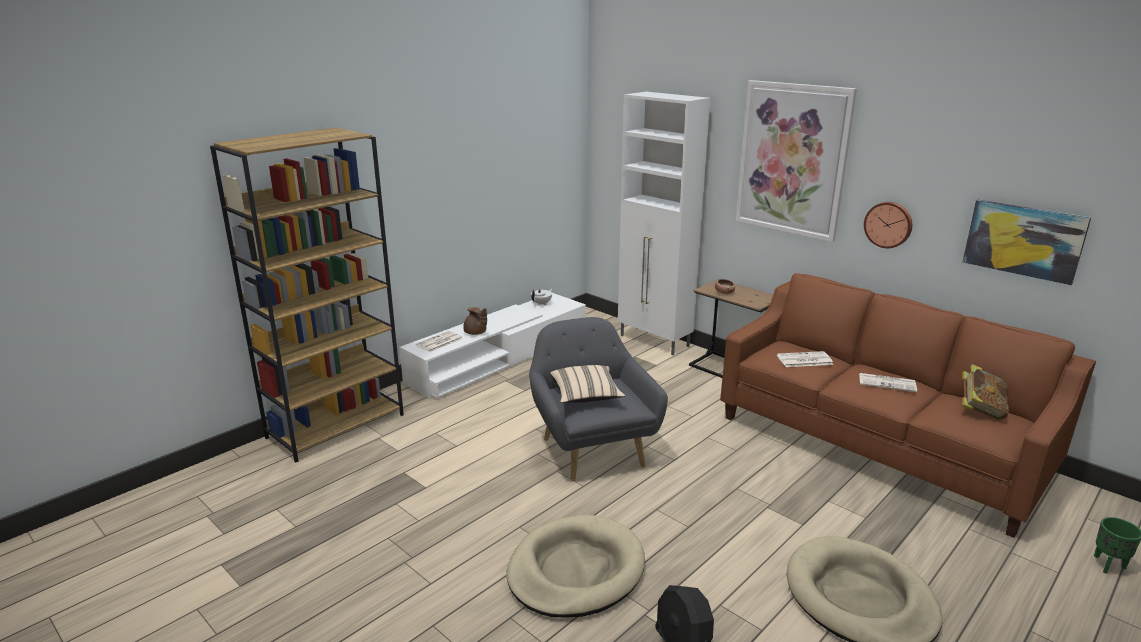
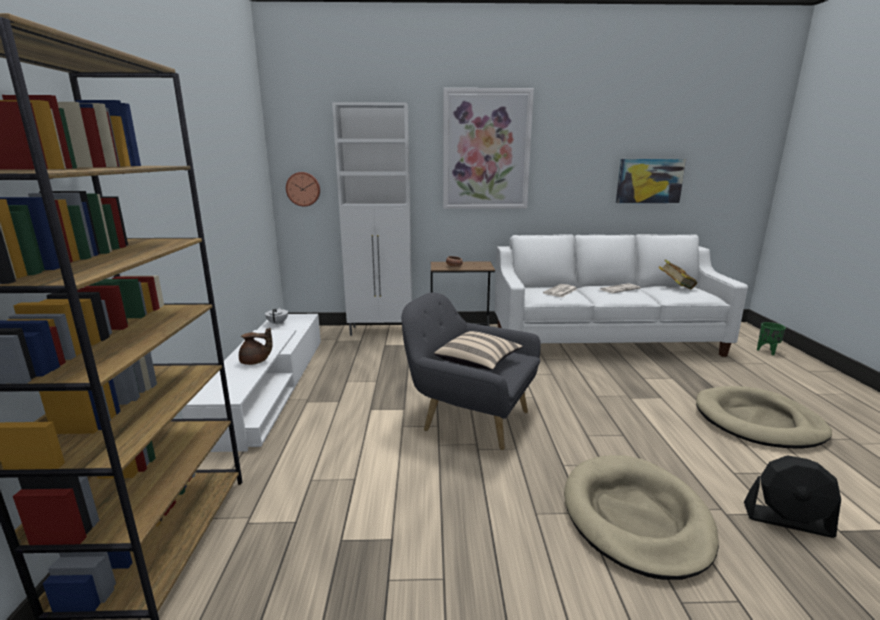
camera: 45 degrees left, 5 degrees down
newspaper [416,331,463,352] -> none
brown sofa [720,273,1096,538] -> white sofa [494,234,748,357]
wall clock [864,202,912,248] -> wall clock moved to [286,172,320,207]

